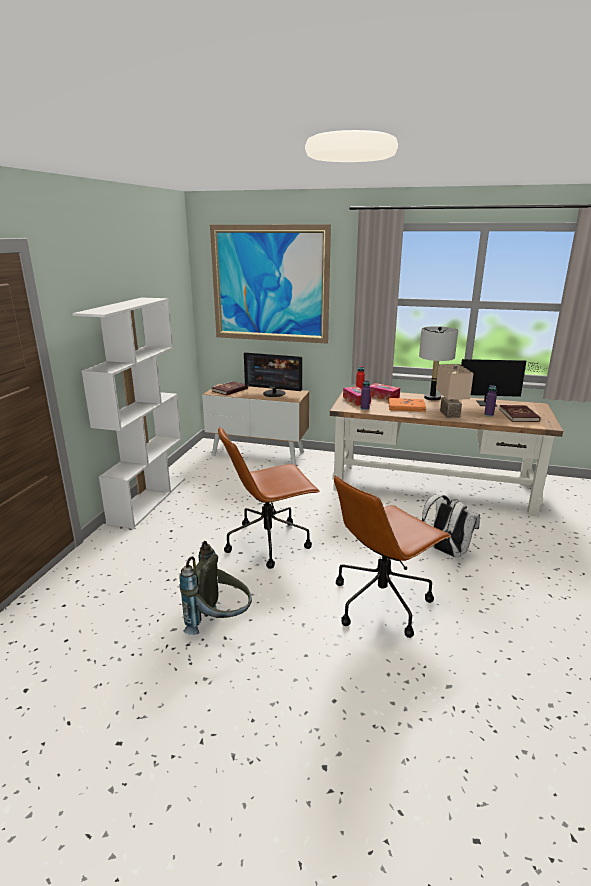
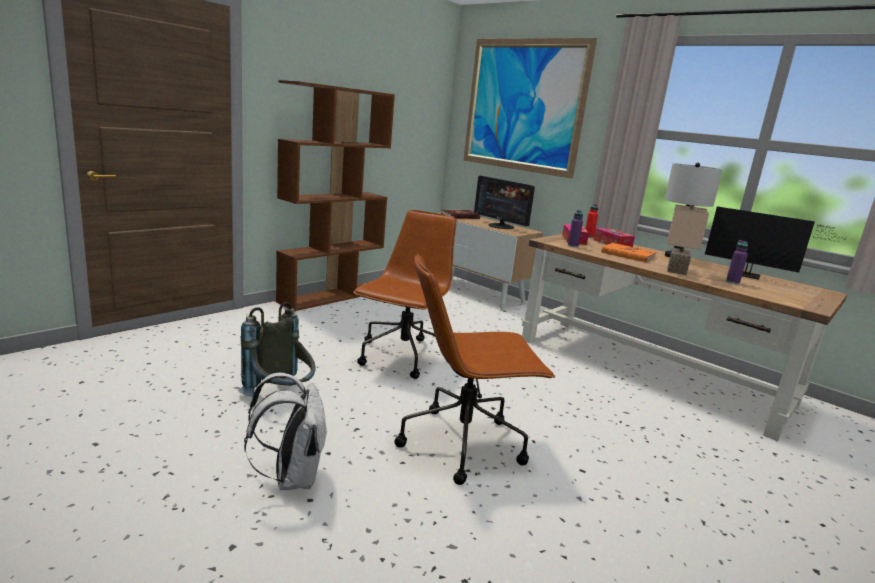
camera: 25 degrees right, 5 degrees down
white bookcase [72,297,185,528] -> brown bookcase [276,80,395,311]
brown office chair [218,427,320,569] -> brown office chair turned 105 degrees clockwise [353,210,457,379]
white backpack [422,494,480,558] -> white backpack moved to [244,373,327,490]
red book [499,405,541,422] -> none

